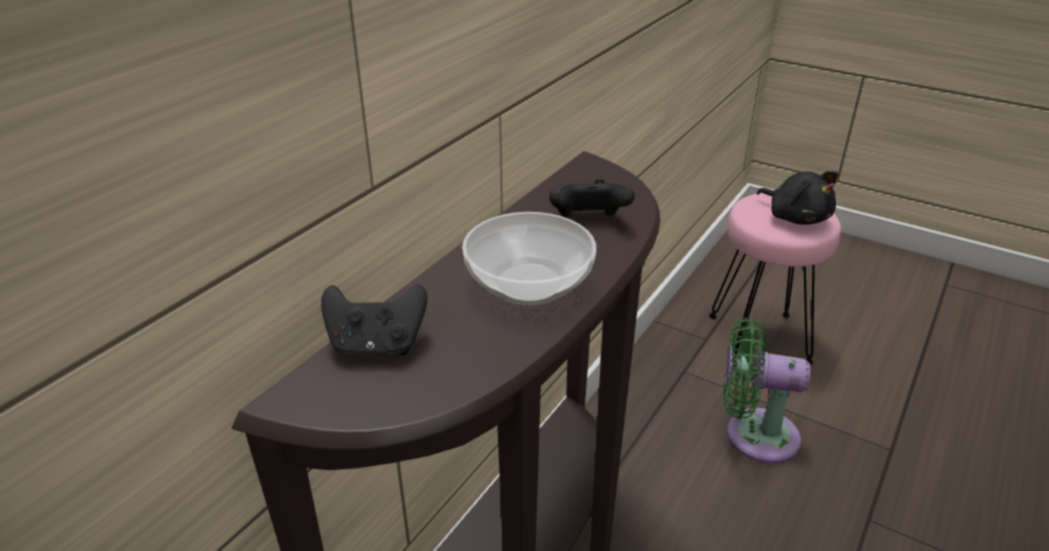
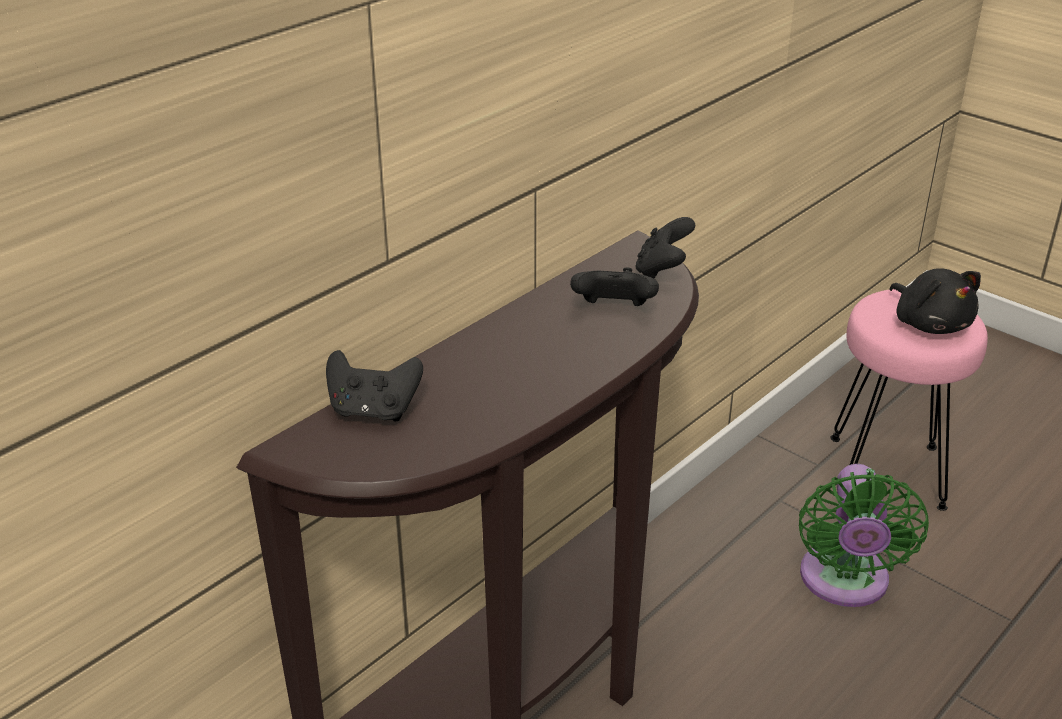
camera: 10 degrees right, 0 degrees up
bowl [462,212,596,305] -> none
green fan [723,317,811,464] -> green fan turned 105 degrees counterclockwise [799,464,929,607]
none -> black game controller [635,217,695,278]

